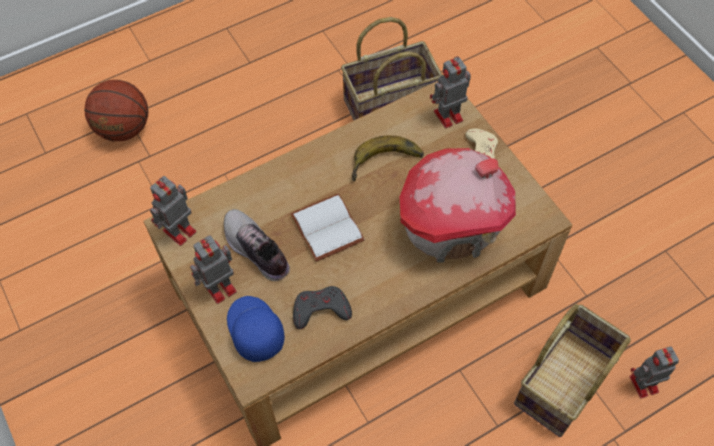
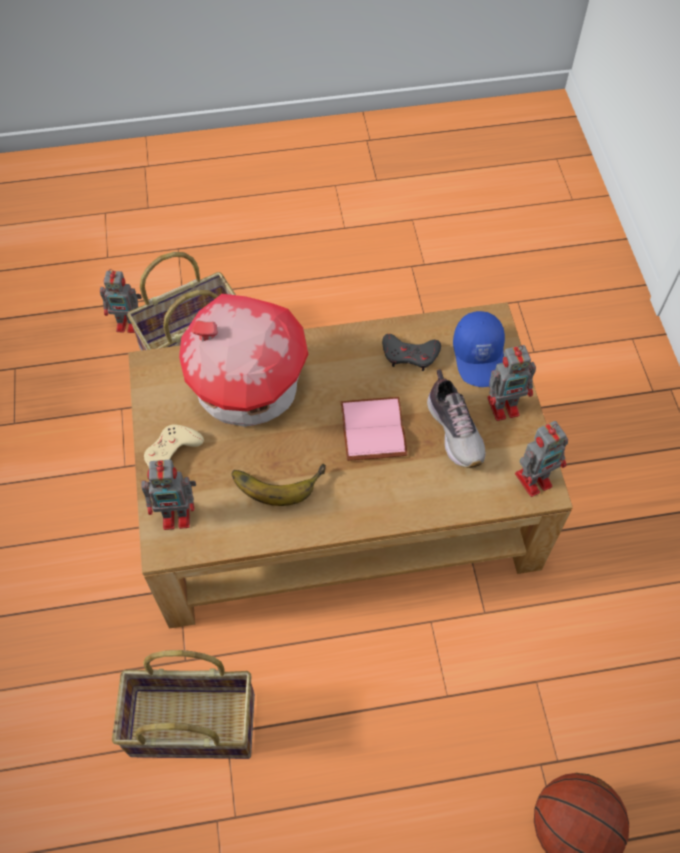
camera: 160 degrees left, 0 degrees up
white book [290,194,365,262] -> pink book [341,397,408,461]

